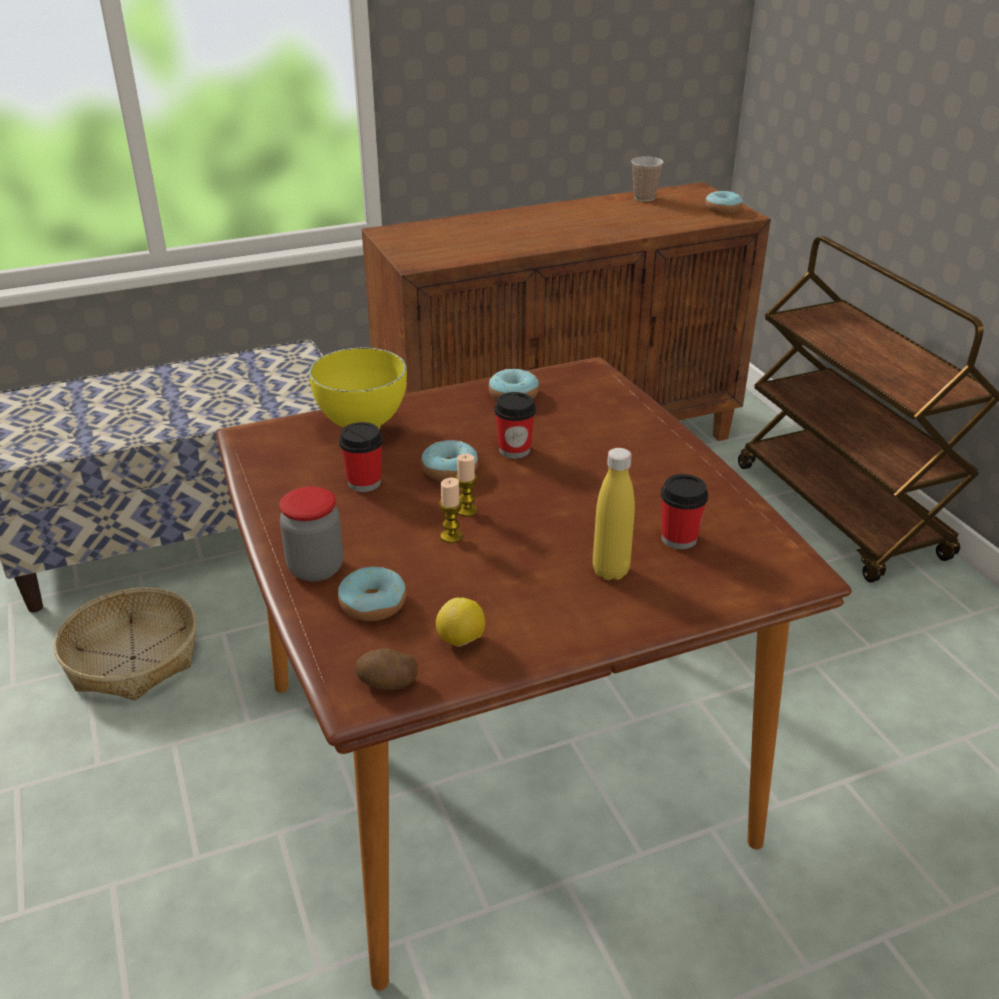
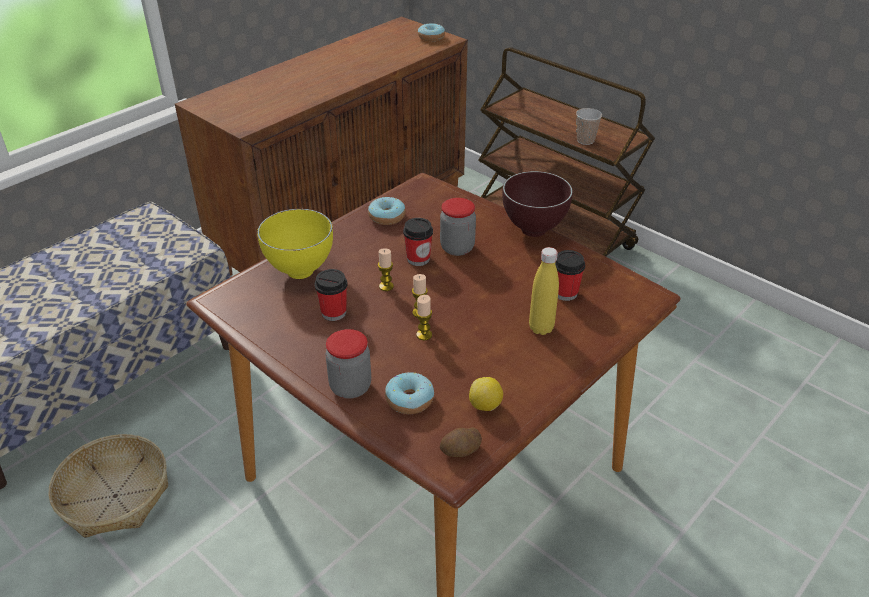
camera: 25 degrees left, 5 degrees up
donut [421,440,478,481] -> candle [378,248,394,291]
cup [631,157,664,201] -> cup moved to [576,108,602,145]
none -> jar [440,198,476,256]
none -> brown bowl [502,171,573,237]

